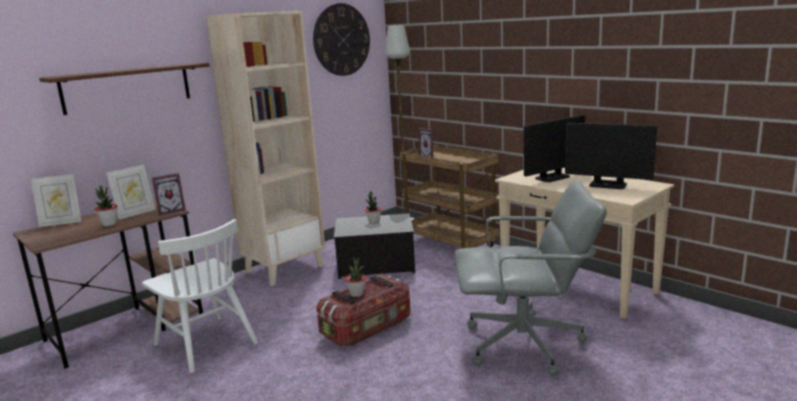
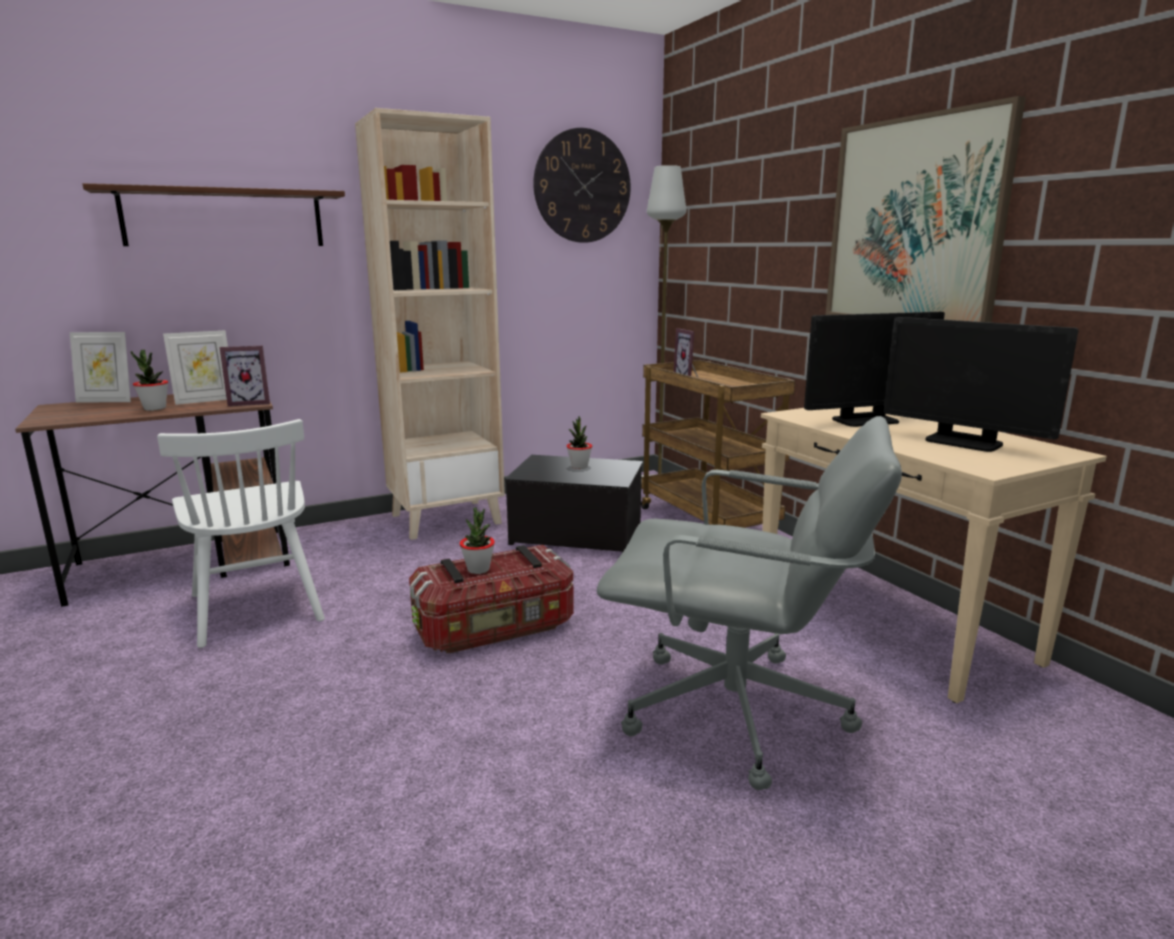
camera: 15 degrees right, 0 degrees up
none -> picture [826,96,1026,322]

